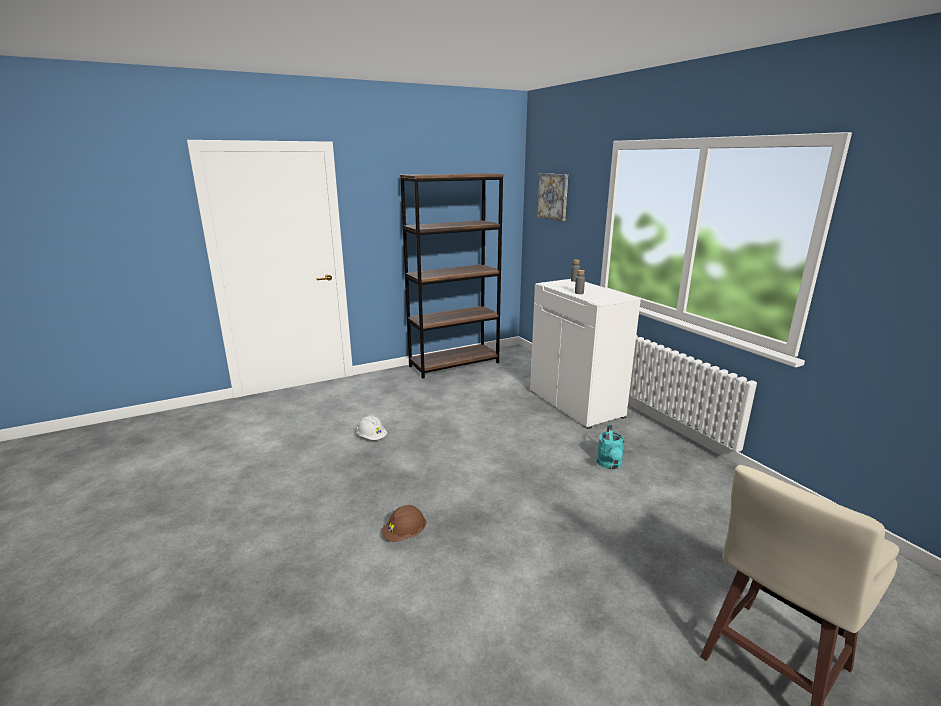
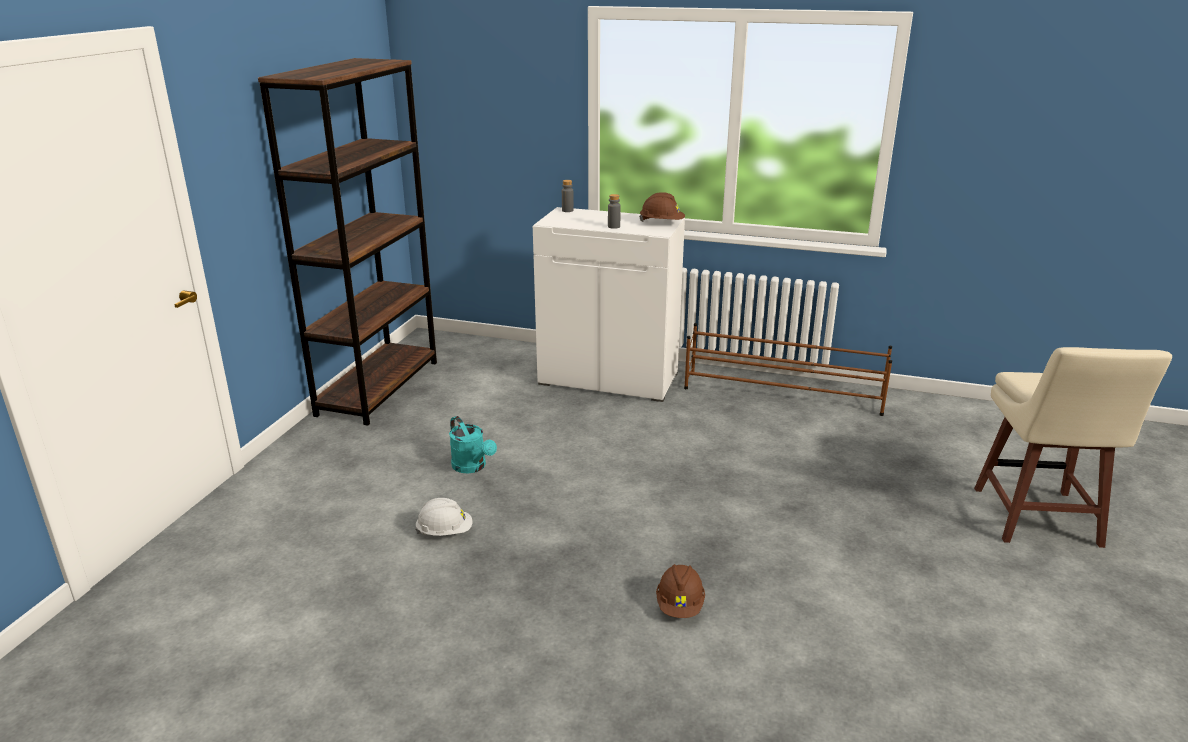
camera: 45 degrees left, 5 degrees up
picture [537,173,568,221] -> none
turquoise watering can [597,425,624,469] -> turquoise watering can moved to [449,416,497,474]
none -> brown hard hat [639,192,685,222]
none -> brown shoe rack [684,323,892,416]

